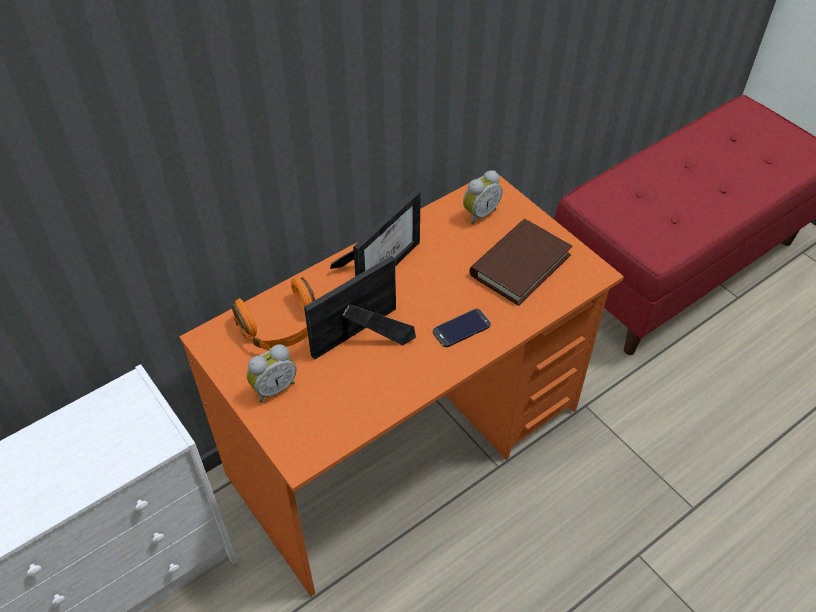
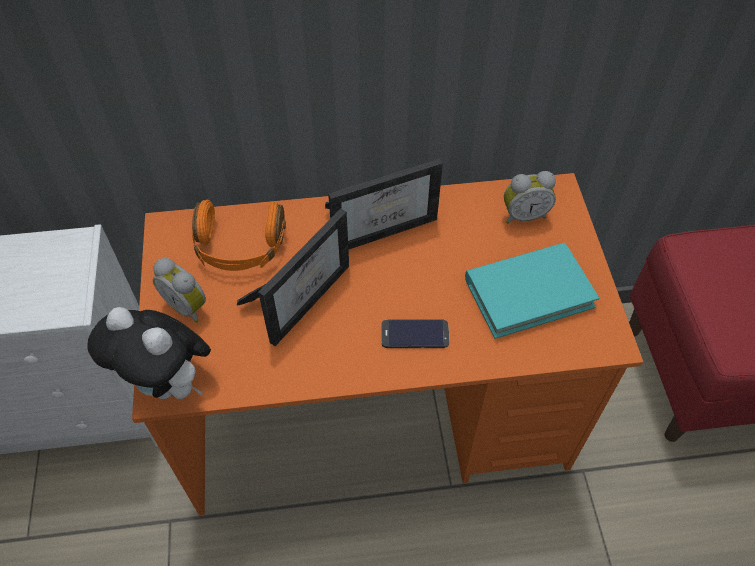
camera: 30 degrees right, 5 degrees up
alarm clock [247,344,297,403] -> alarm clock turned 45 degrees clockwise [153,258,206,323]
picture frame [304,256,416,360] -> picture frame turned 135 degrees clockwise [237,209,349,346]
brown book [469,219,573,306] -> turquoise book [465,243,599,339]
none -> plush toy [87,307,211,399]

